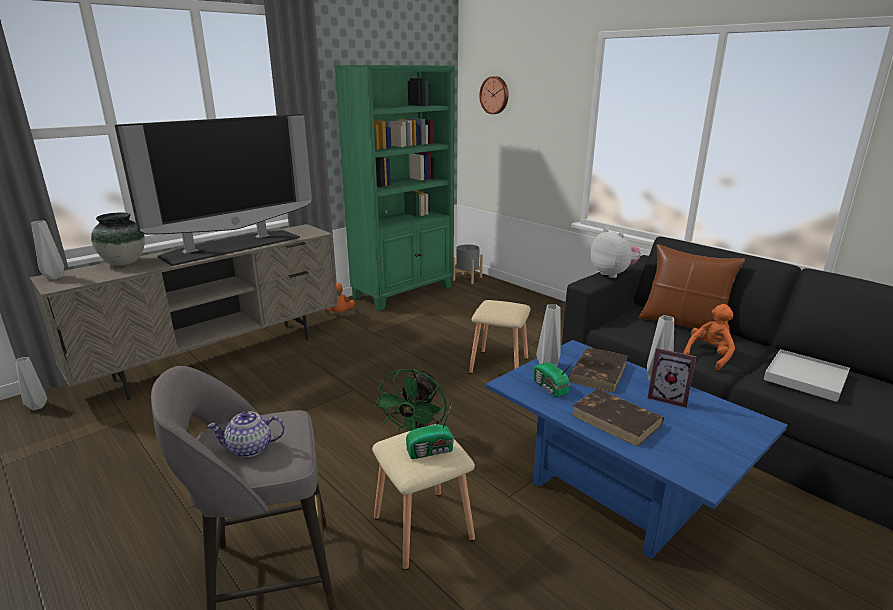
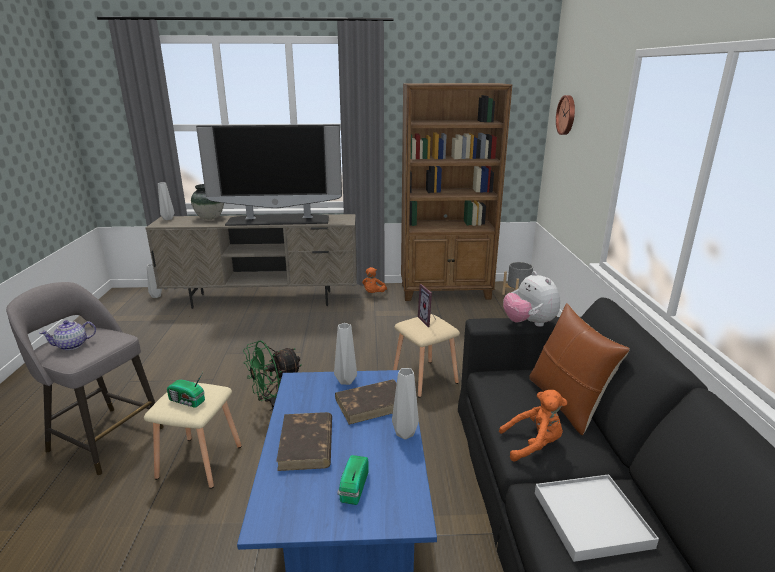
camera: 40 degrees right, 0 degrees up
teapot [207,411,285,457] -> teapot turned 60 degrees counterclockwise [40,320,96,350]
green bookcase [334,65,455,311] -> brown bookcase [401,83,512,301]
radio [533,361,574,397] -> radio moved to [337,455,369,505]
plush toy [591,228,641,278] -> plush toy turned 150 degrees clockwise [503,271,560,327]
picture frame [648,348,697,408] -> picture frame moved to [418,284,435,327]

